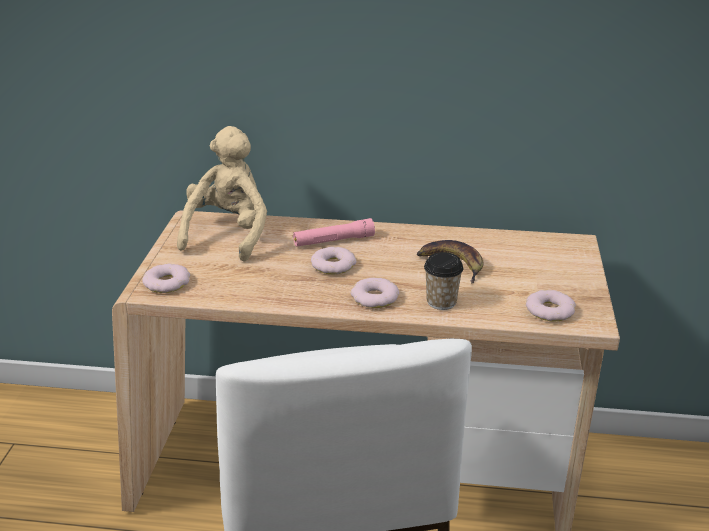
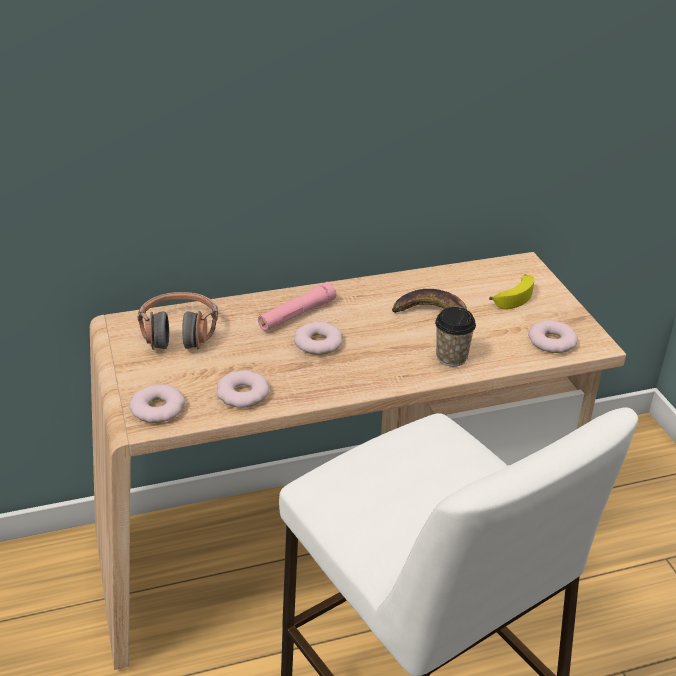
camera: 25 degrees left, 5 degrees up
beige plush toy [177,126,267,262] -> headphones [137,292,218,350]
donut [351,277,399,308] -> donut moved to [217,370,269,408]
none -> banana [489,274,534,310]

